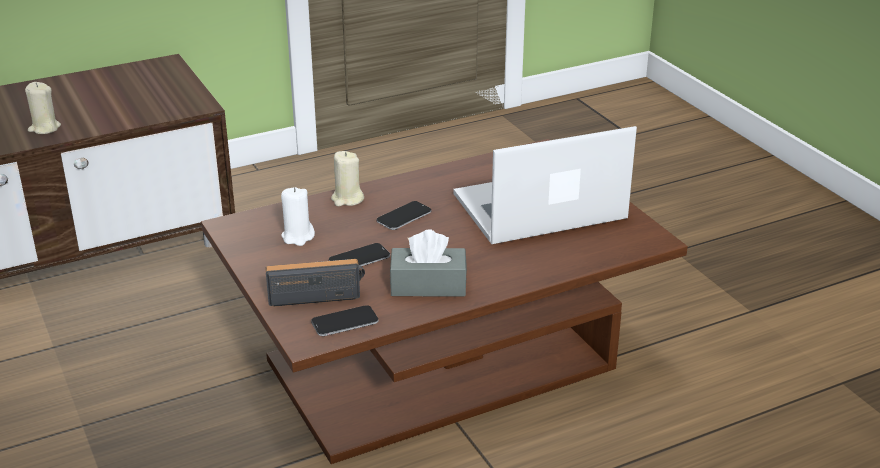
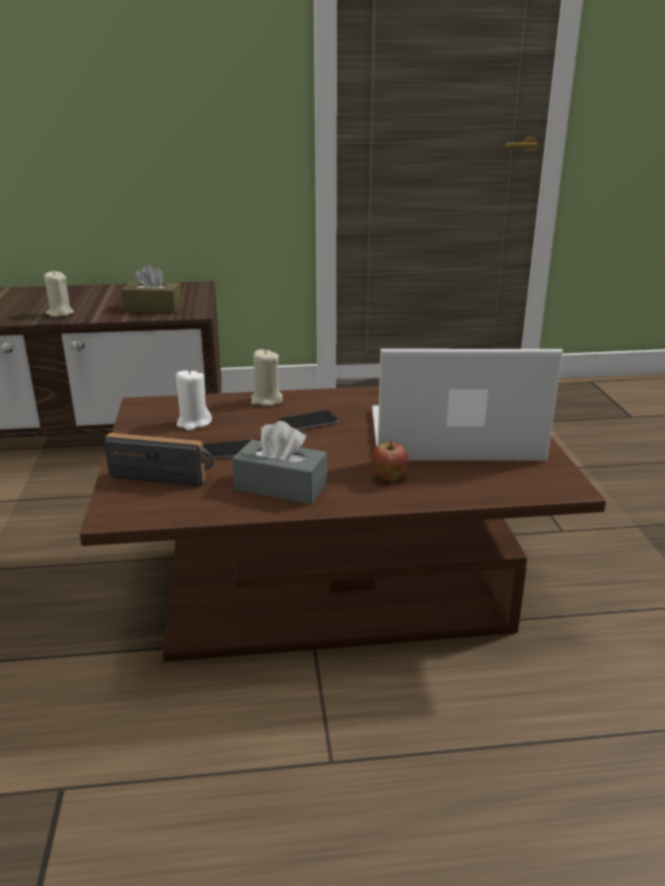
camera: 20 degrees right, 5 degrees down
phone [311,305,378,336] -> none
none -> brown tissue box [121,264,182,313]
none -> apple [372,441,408,481]

